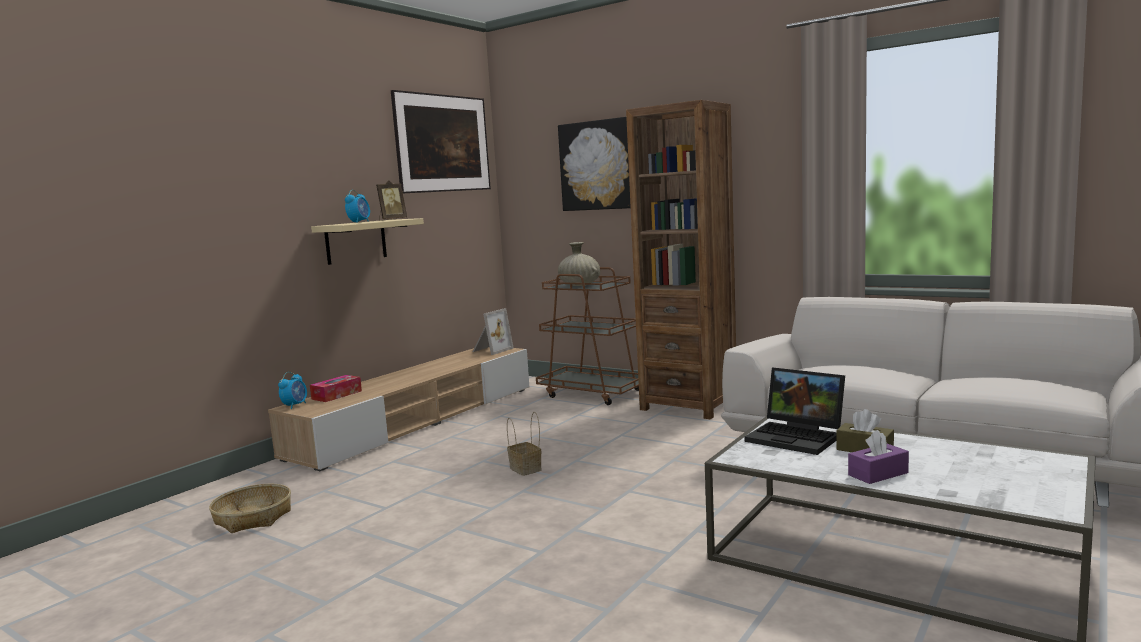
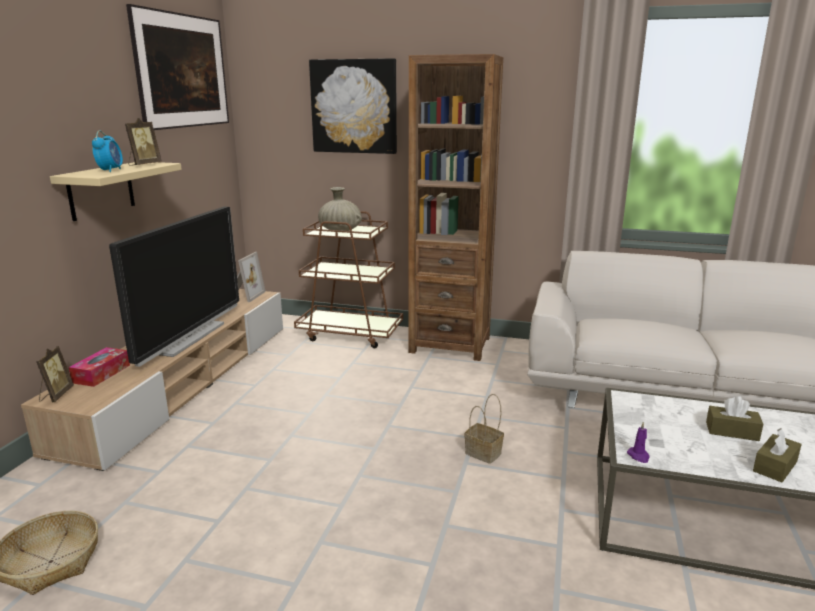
camera: 20 degrees left, 10 degrees up
alarm clock [278,372,307,409] -> picture frame [36,346,74,402]
basket [507,412,542,476] -> basket moved to [464,394,504,464]
laptop [744,367,845,455] -> none
purple tissue box [848,430,909,484] -> brown tissue box [753,428,802,482]
none -> television [109,207,239,367]
none -> purple candle [627,422,650,463]

